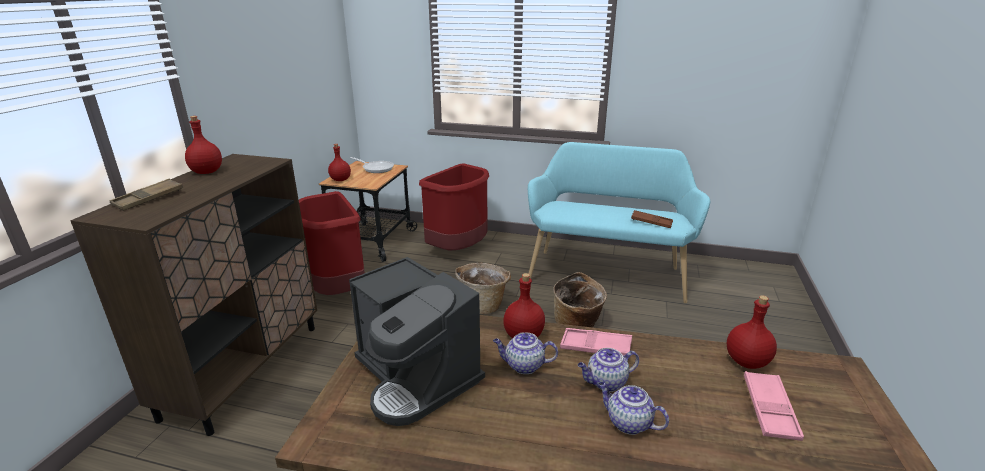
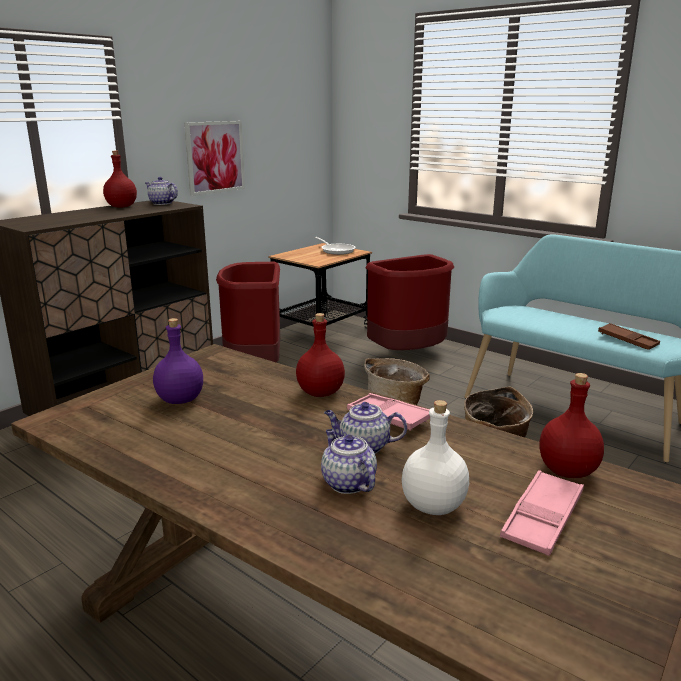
camera: 25 degrees right, 5 degrees down
brown tray [110,179,183,211] -> none
red bottle [328,144,351,181] -> none
coffee machine [349,257,485,426] -> purple bottle [153,318,203,404]
teapot [493,332,558,374] -> teapot moved to [145,177,178,205]
none -> picture [185,121,245,196]
none -> white bottle [402,400,469,515]

